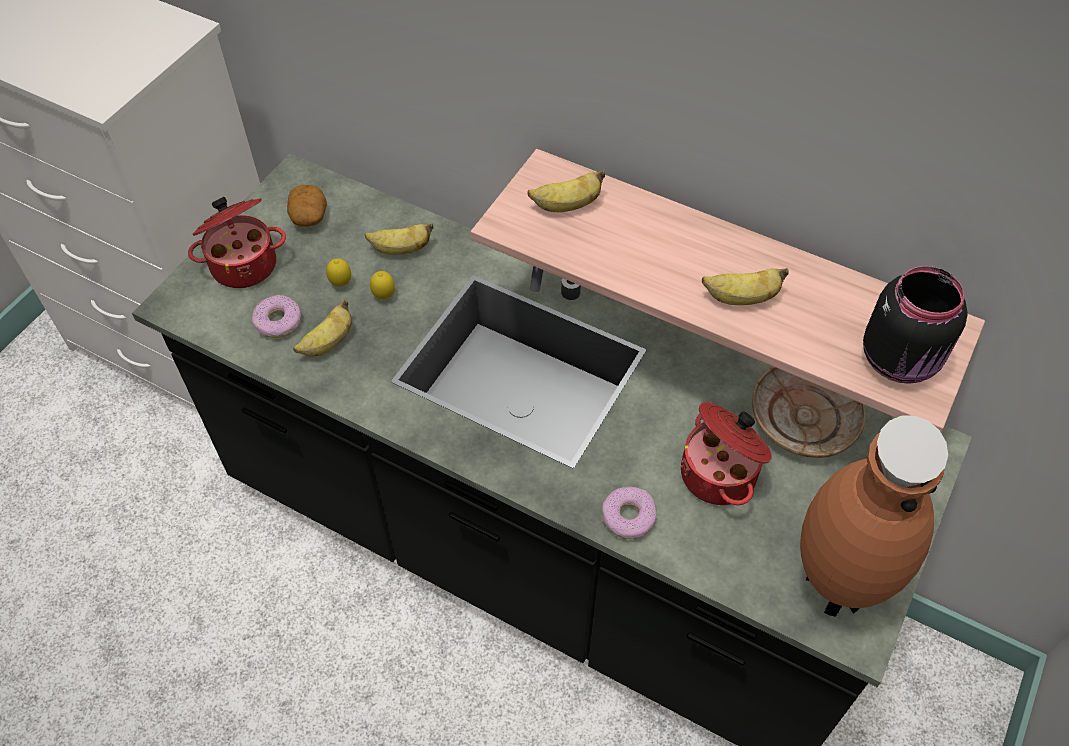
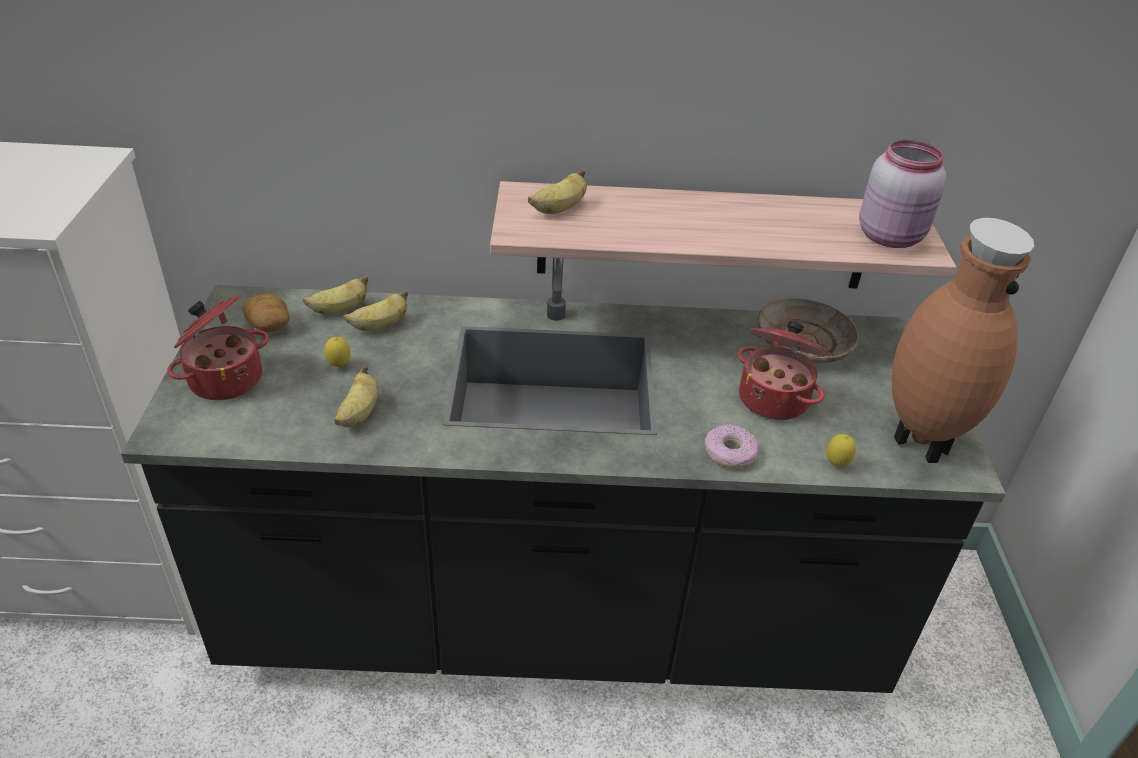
camera: 30 degrees left, 15 degrees down
donut [252,295,301,338] -> none
lemon [370,271,395,299] -> lemon moved to [826,434,856,467]
banana [702,268,789,305] -> banana moved to [303,276,368,315]
black jar [863,266,968,384] -> pink jar [859,140,946,248]

